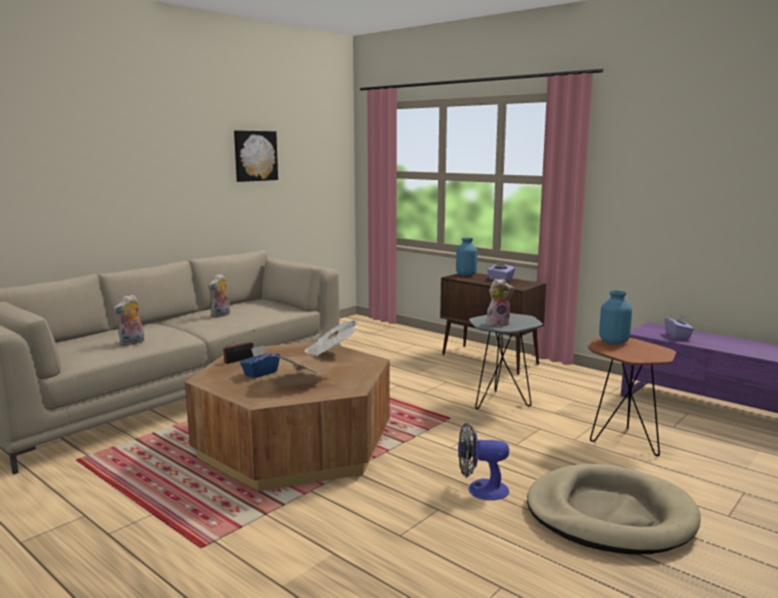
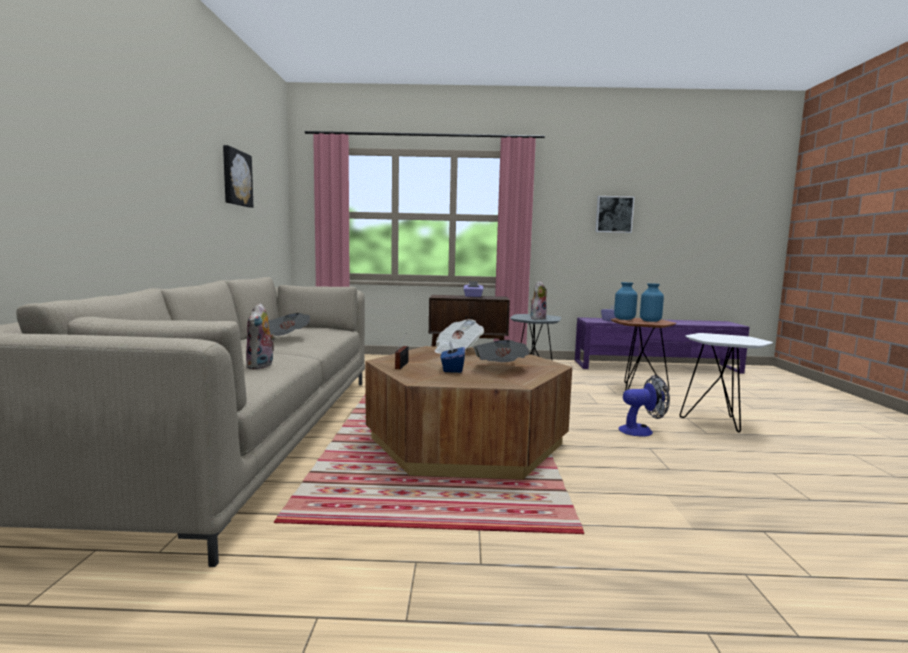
camera: 40 degrees left, 5 degrees down
plush toy [208,273,230,318] -> newspaper [268,313,310,336]
blue vase [456,238,477,276] -> blue vase moved to [640,283,664,322]
fan [458,423,509,500] -> fan turned 150 degrees counterclockwise [619,375,670,437]
beige dog bed [527,464,701,554] -> white side table [680,333,773,433]
none -> picture [595,196,635,233]

